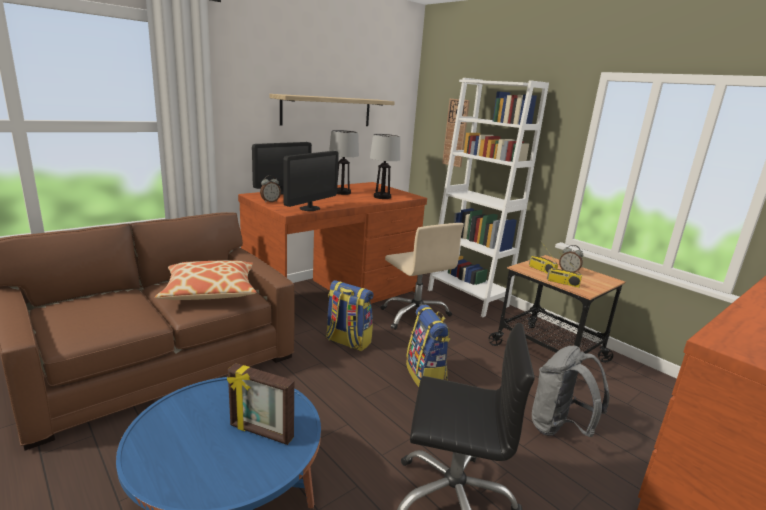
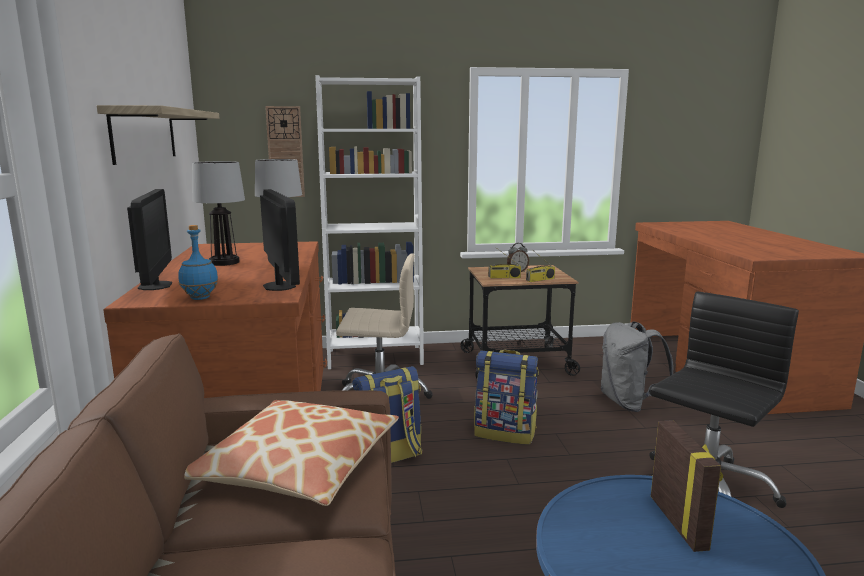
camera: 55 degrees left, 5 degrees down
picture frame [227,363,294,445] -> picture frame turned 60 degrees counterclockwise [651,420,723,552]
alarm clock [260,175,281,203] -> blue bottle [178,225,218,300]

